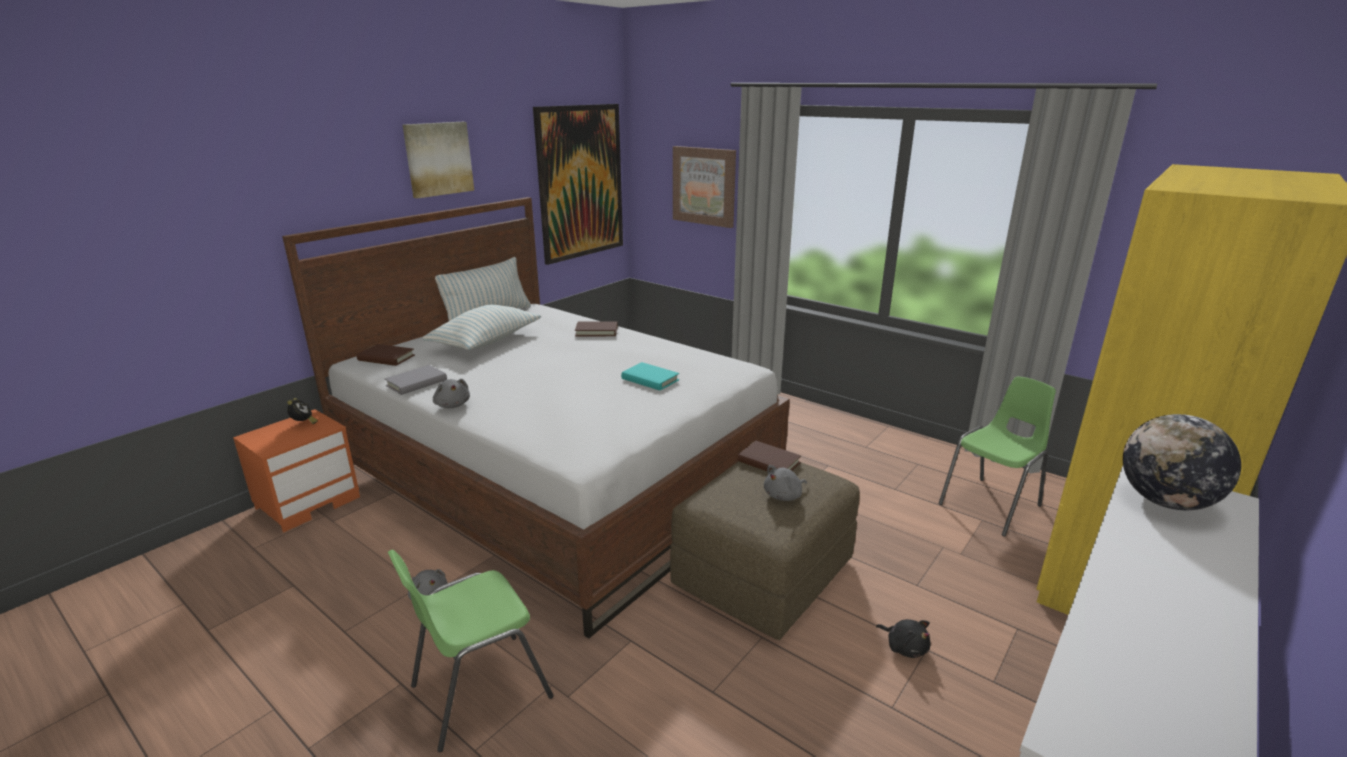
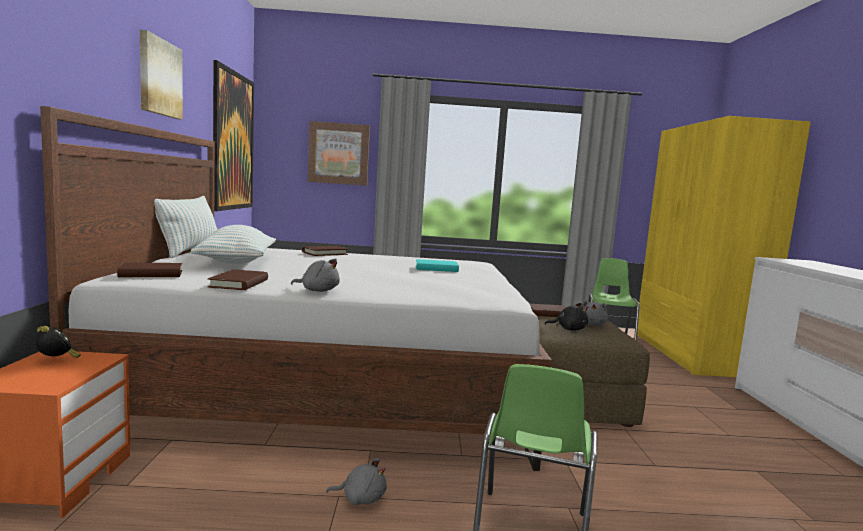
camera: 40 degrees left, 15 degrees down
grey book [385,365,447,395] -> brown book [208,269,268,290]
black plush toy [876,619,930,658] -> black plush toy moved to [545,303,588,331]
globe [1123,414,1241,510] -> none

